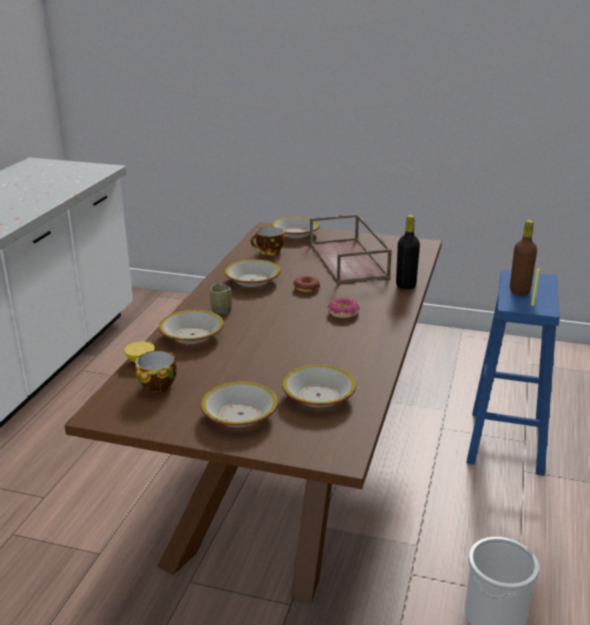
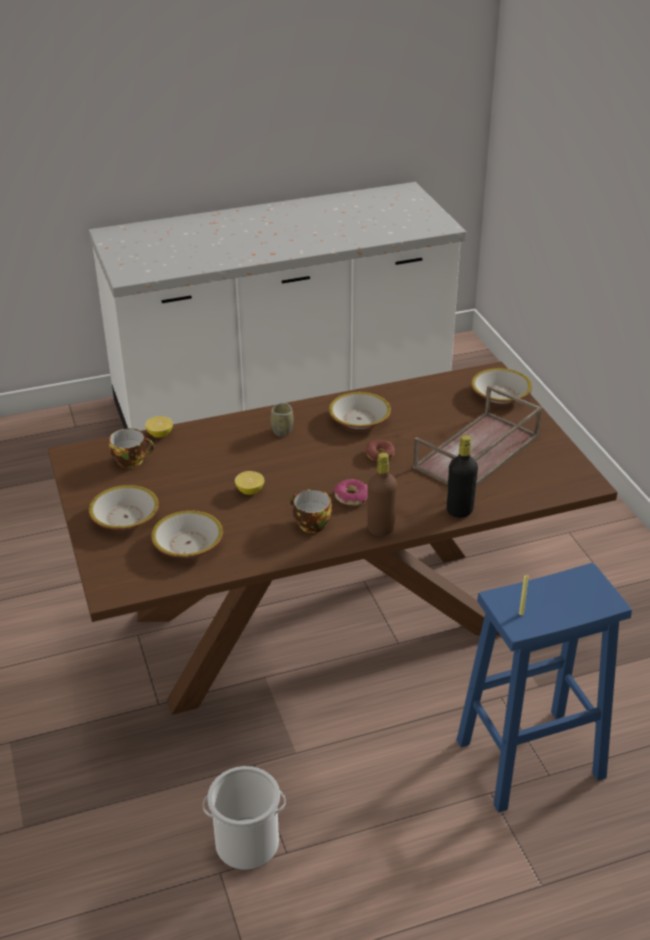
camera: 55 degrees right, 10 degrees up
bowl [159,310,224,344] -> none
cup [250,227,285,256] -> cup moved to [290,489,332,533]
brown bottle [510,220,537,295] -> brown bottle moved to [367,453,397,536]
none -> lemon [235,471,265,495]

